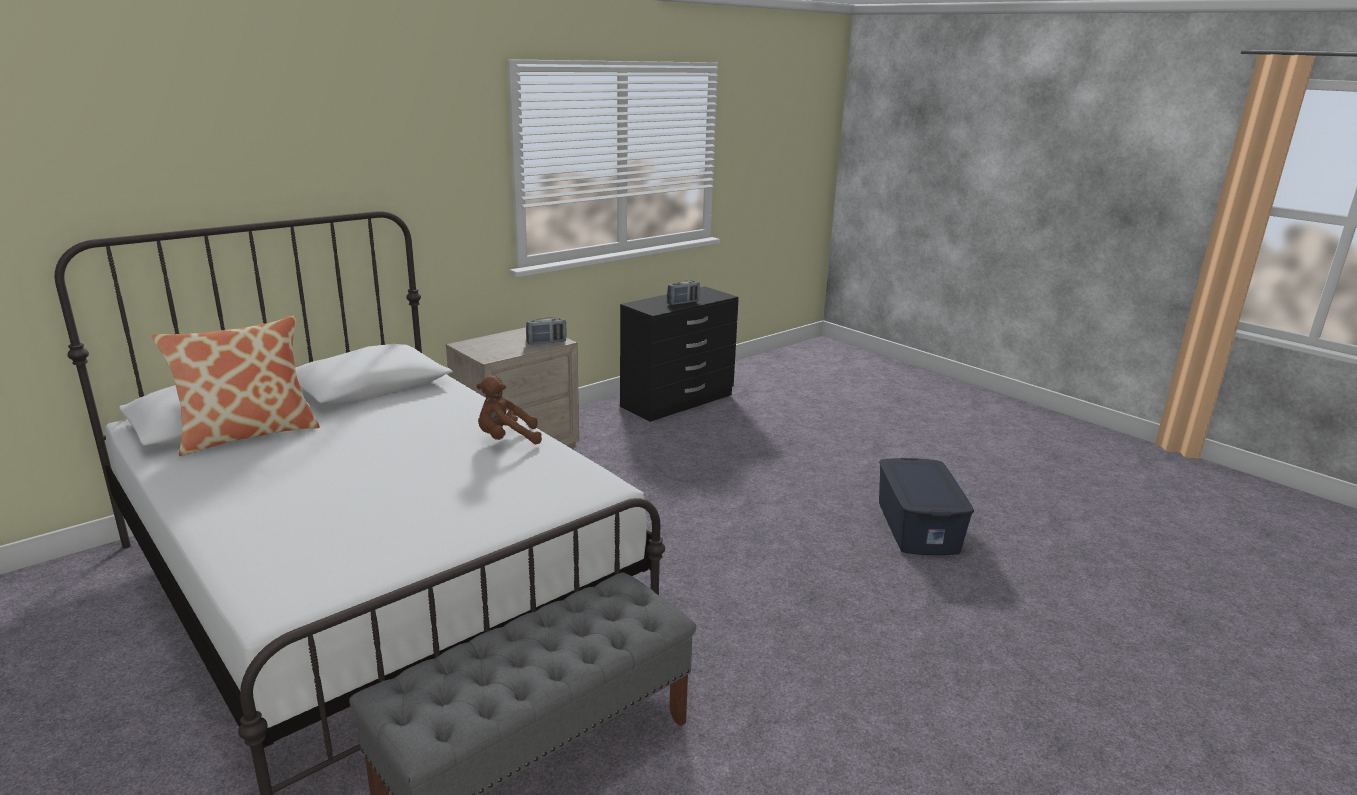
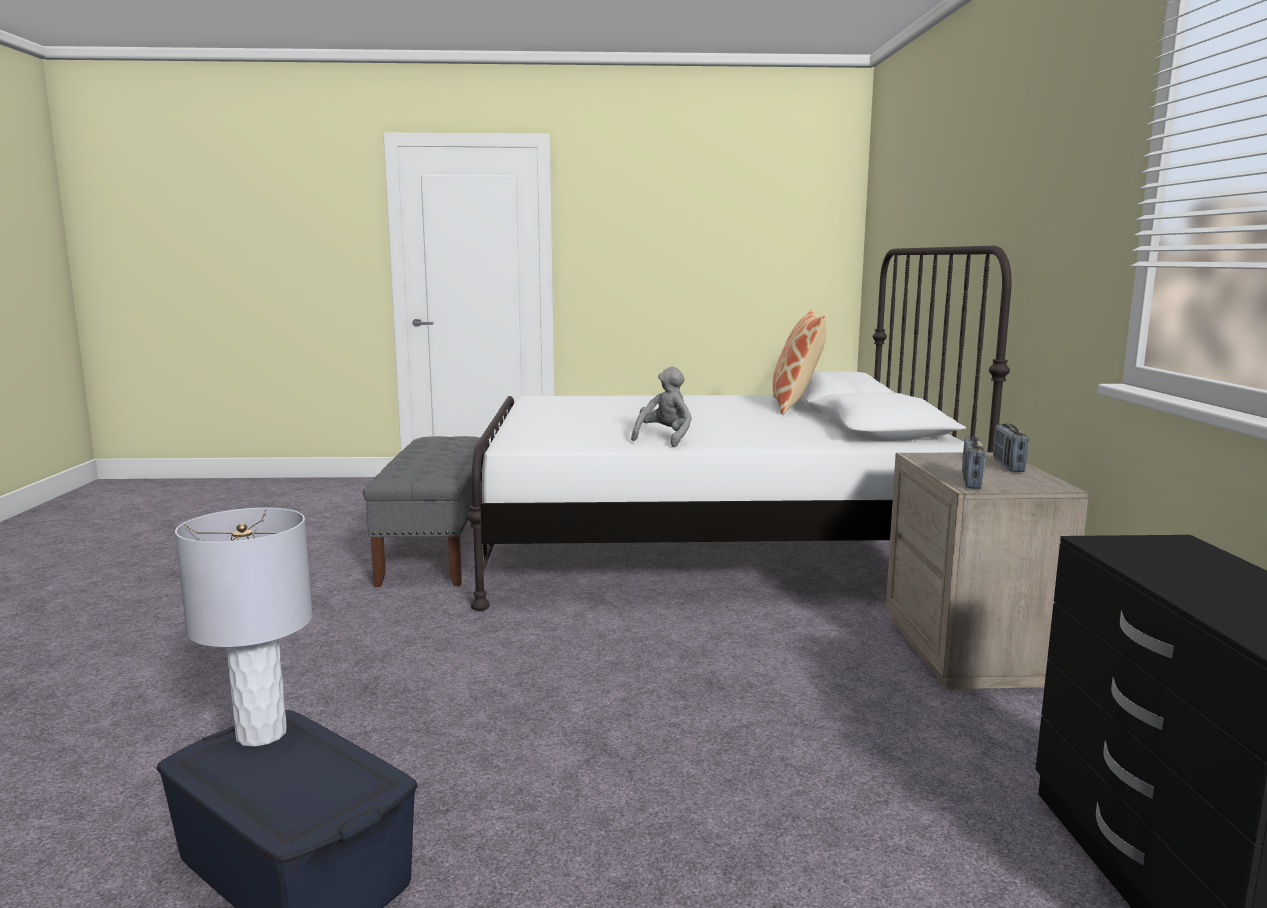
camera: 130 degrees right, 10 degrees down
brown plush toy [476,376,542,444] -> grey plush toy [631,367,692,447]
radio [667,280,700,305] -> radio moved to [993,423,1029,472]
none -> grey table lamp [175,508,312,747]

